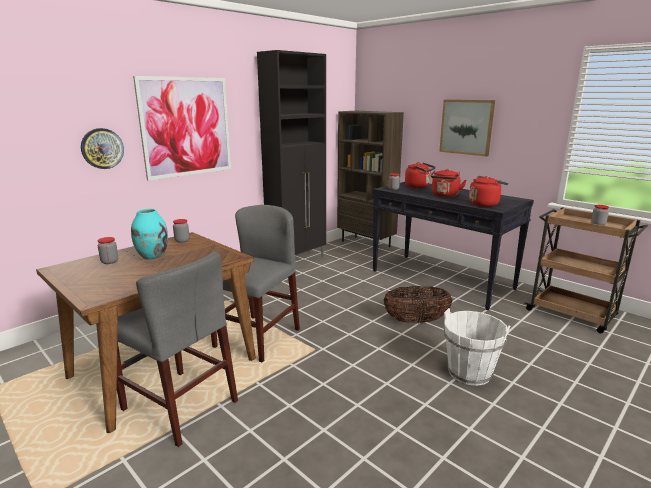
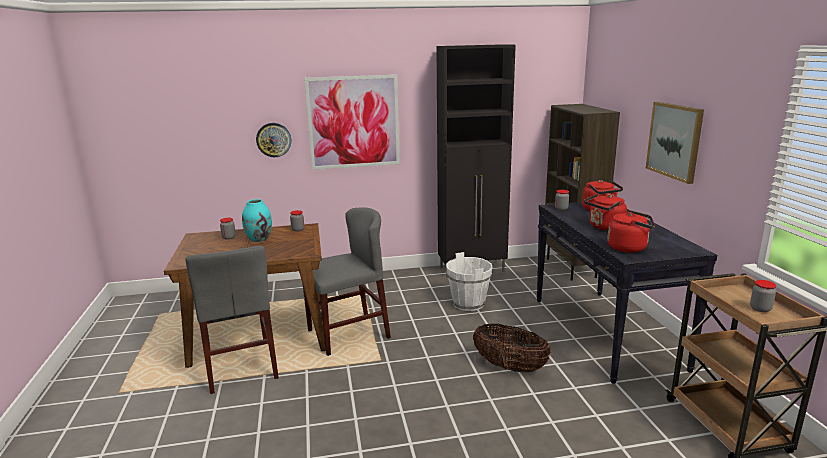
camera: 35 degrees right, 0 degrees up
white bucket [444,308,510,386] -> white bucket moved to [446,252,493,311]

